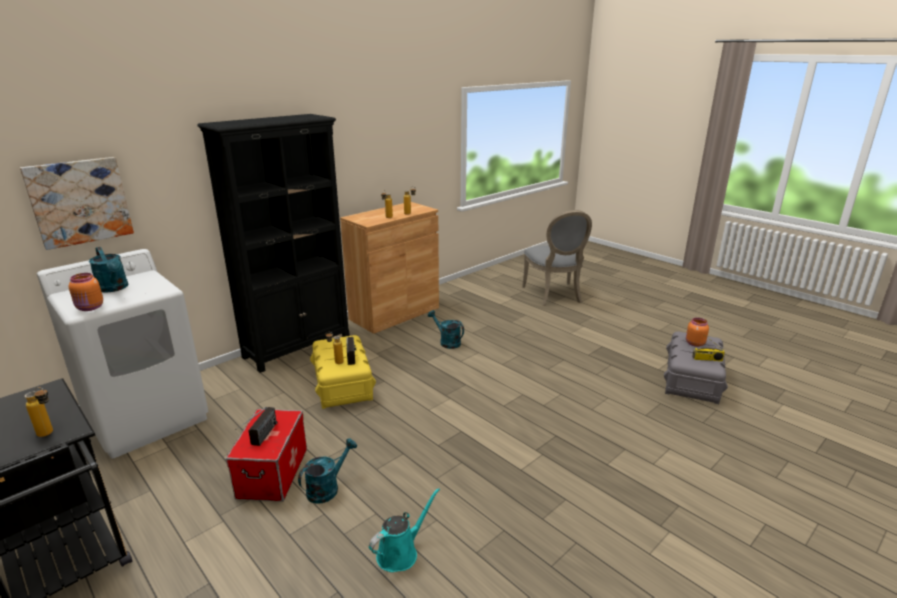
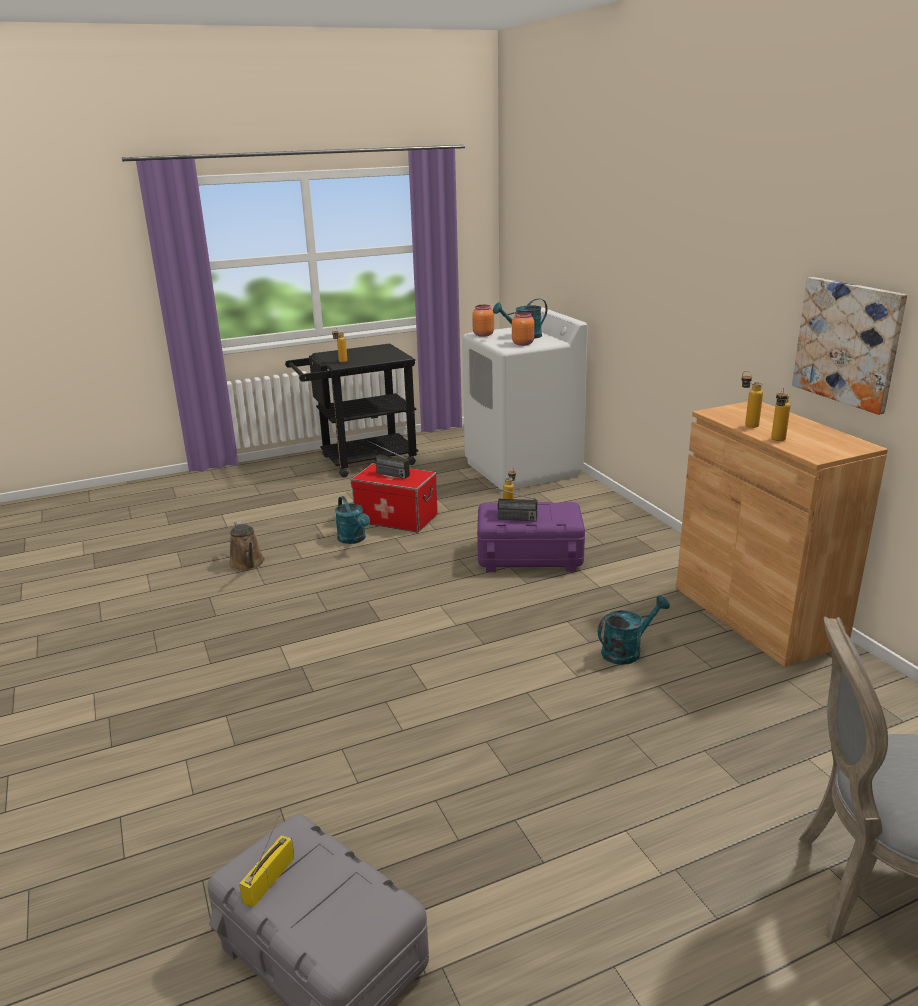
camera: 110 degrees right, 0 degrees up
picture [20,157,134,250] -> picture moved to [792,277,907,415]
black bookcase [197,114,350,373] -> none
yellow storage box [310,335,376,409] -> purple storage box [477,502,585,572]
turquoise watering can [369,488,440,572] -> brown watering can [229,521,265,571]
orange jar [686,318,709,347] -> orange jar moved to [512,312,534,346]

